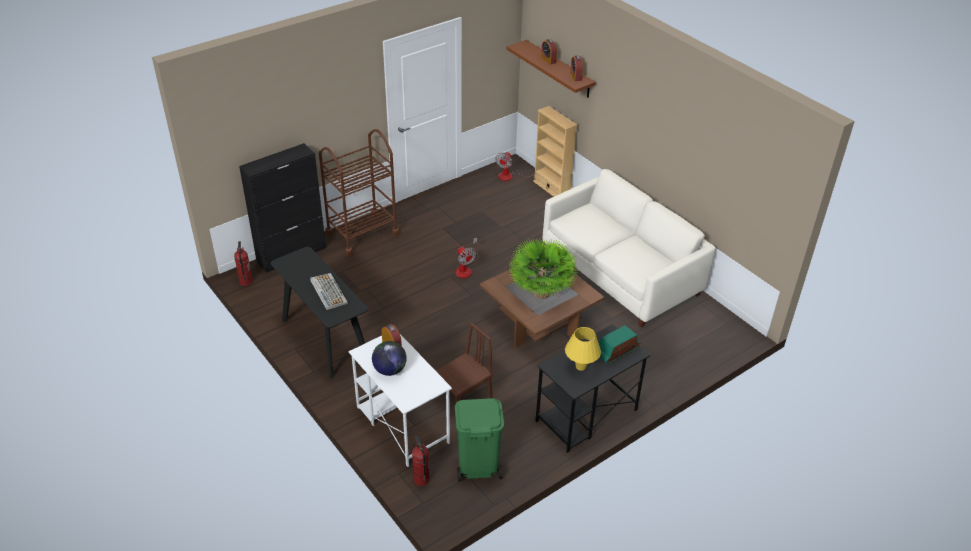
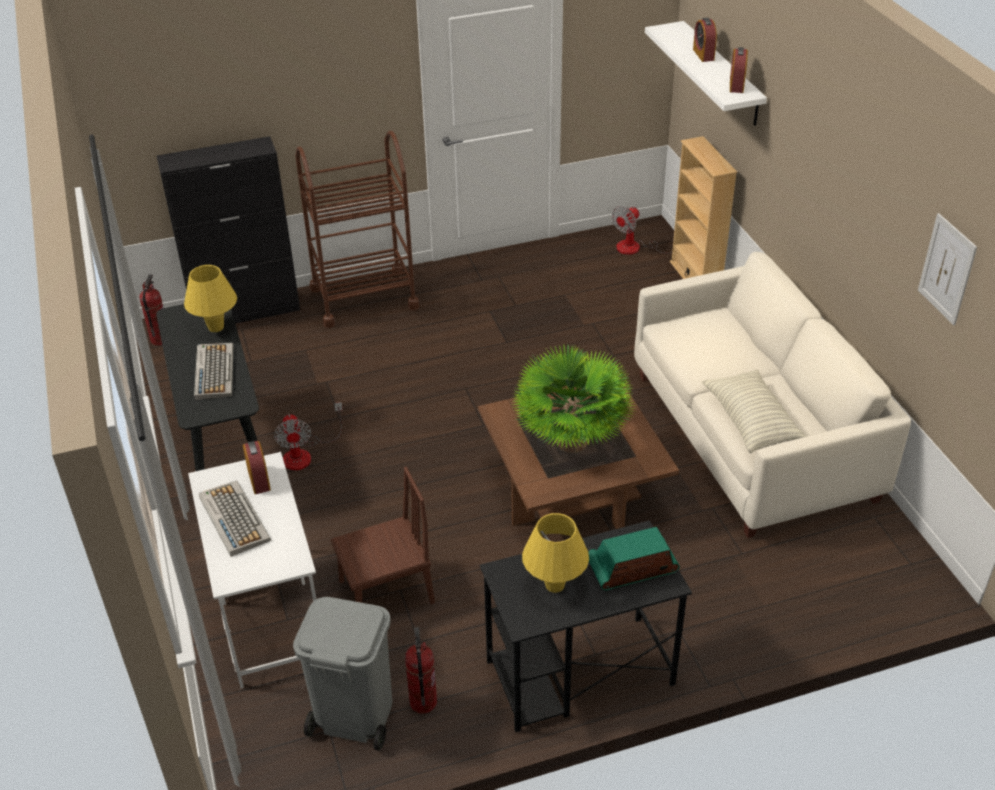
camera: 20 degrees right, 0 degrees up
globe [372,341,407,376] -> keyboard [199,481,271,557]
fire extinguisher [412,436,430,486] -> fire extinguisher moved to [405,627,437,713]
green trash can [455,398,504,482] -> grey trash can [293,597,392,751]
fan [456,238,478,278] -> fan moved to [274,402,343,470]
brown shelf [507,40,596,98] -> white shelf [645,21,767,126]
none -> yellow table lamp [184,265,237,332]
none -> pillow [702,369,806,453]
none -> picture [918,213,977,325]

